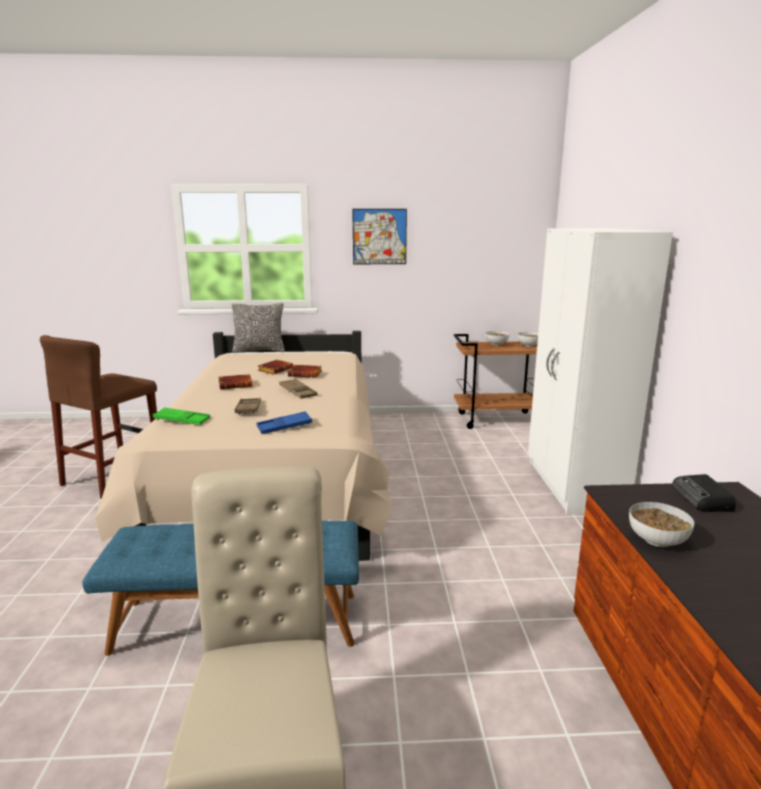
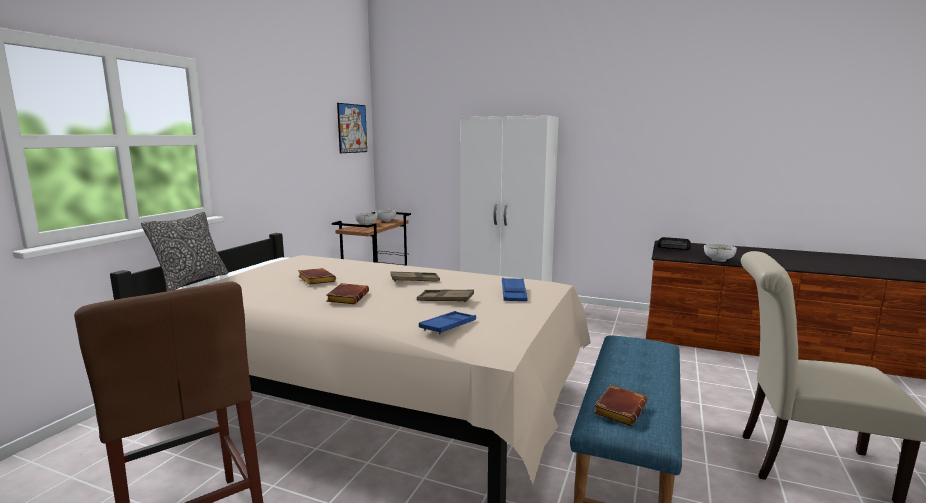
camera: 65 degrees left, 5 degrees down
green tray [153,407,210,425] -> blue tray [419,311,476,334]
brown book [288,365,322,378] -> brown book moved to [594,385,647,426]
picture [352,209,407,264] -> picture moved to [337,103,367,153]

